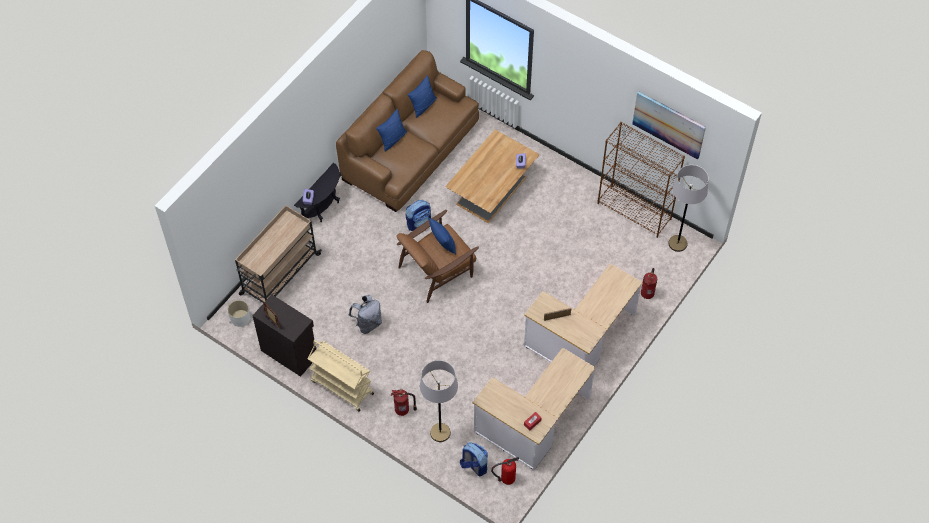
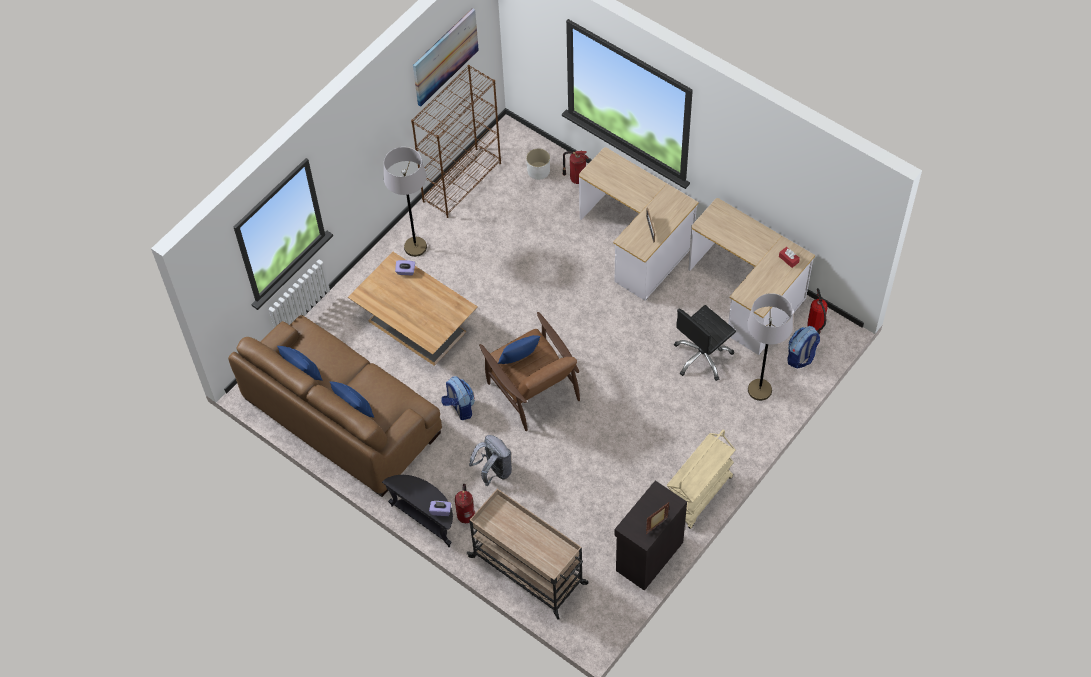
camera: 85 degrees left, 0 degrees up
white planter [228,300,250,327] -> white planter moved to [526,148,550,180]
grey backpack [348,295,382,334] -> grey backpack moved to [469,435,512,486]
fire extinguisher [391,389,417,416] -> fire extinguisher moved to [455,484,475,523]
grey floor lamp [668,165,709,252] -> grey floor lamp moved to [384,147,427,257]
none -> black office chair [674,305,736,381]

